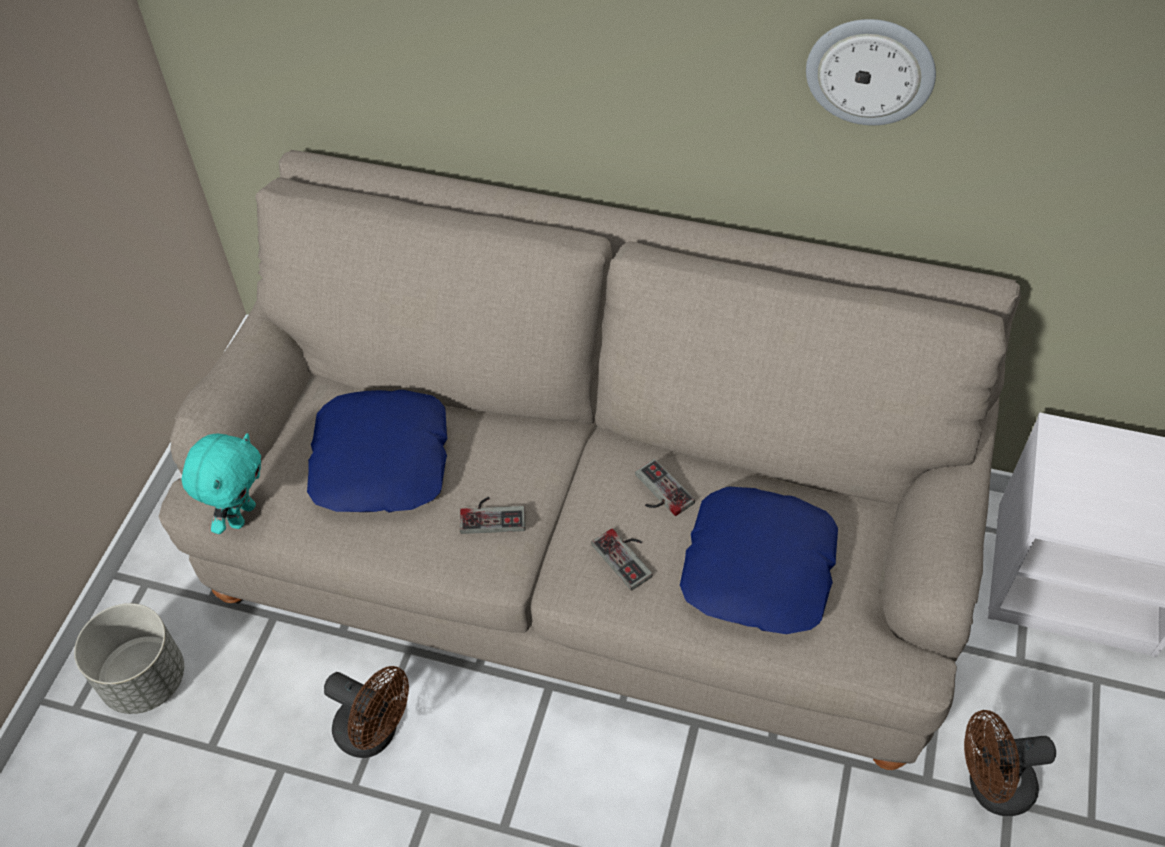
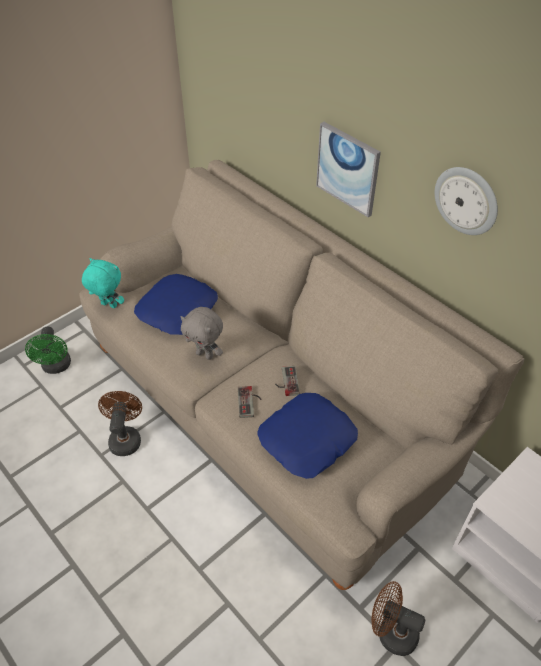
camera: 30 degrees right, 5 degrees down
grey planter [74,603,184,714] -> green fan [25,327,71,374]
turquoise plush toy [181,433,261,534] -> turquoise plush toy turned 120 degrees counterclockwise [82,258,124,308]
brown fan [324,666,409,758] -> brown fan turned 150 degrees counterclockwise [98,391,142,456]
game controller [460,497,526,534] -> grey plush toy [180,307,223,360]
none -> picture [316,122,381,217]

